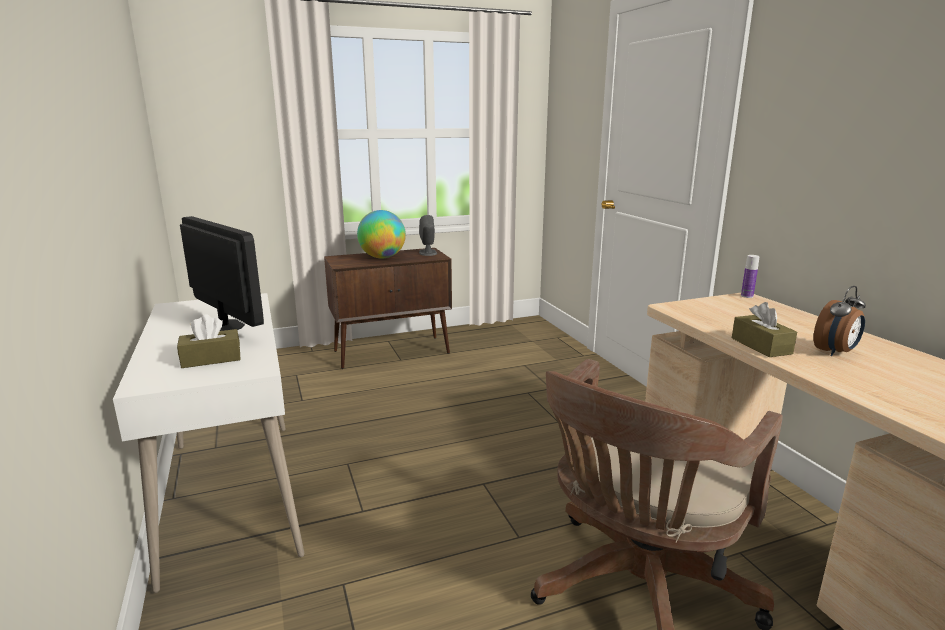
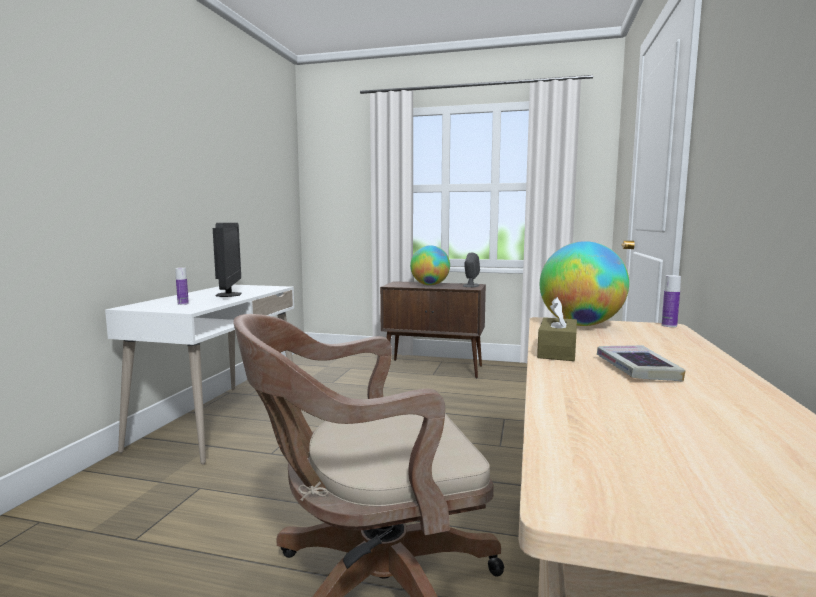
camera: 35 degrees right, 10 degrees down
brown tissue box [177,314,241,368] -> bottle [175,268,189,305]
alarm clock [813,286,866,356] -> book [597,345,686,381]
none -> globe [540,241,629,326]

